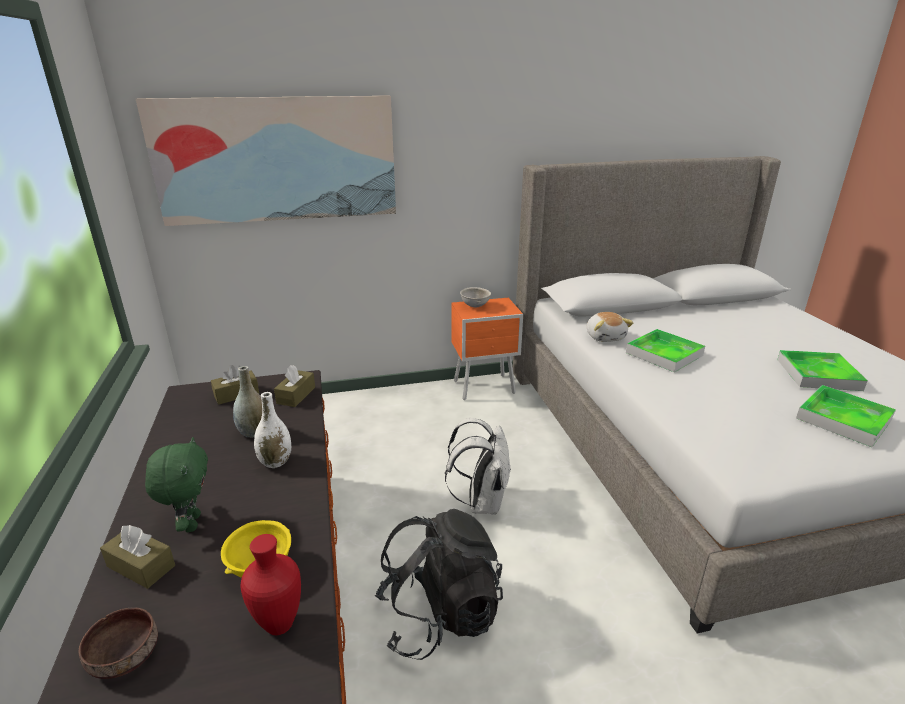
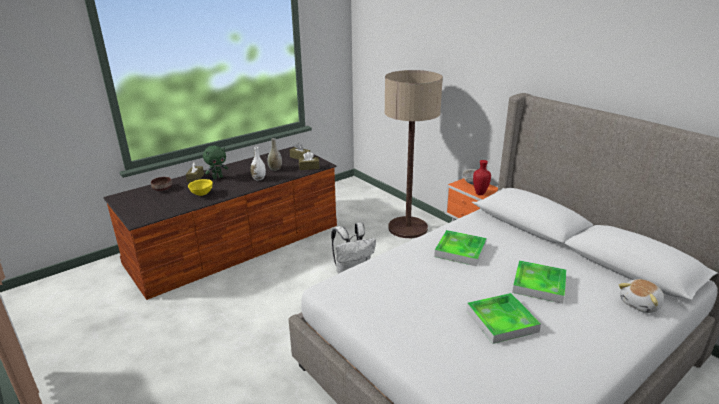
camera: 65 degrees right, 0 degrees up
picture [136,96,396,226] -> none
red vase [241,534,301,635] -> red vase moved to [473,160,491,195]
black backpack [375,509,503,660] -> none
plush toy [587,312,633,342] -> plush toy moved to [619,279,664,313]
tray [796,385,896,447] -> tray moved to [512,260,567,304]
none -> floor lamp [384,70,443,238]

